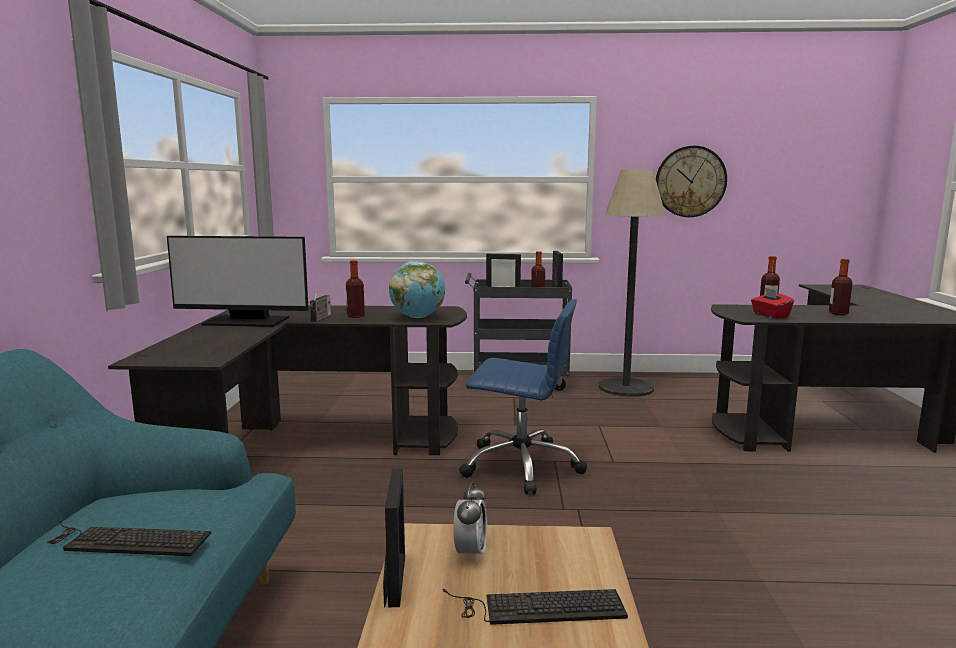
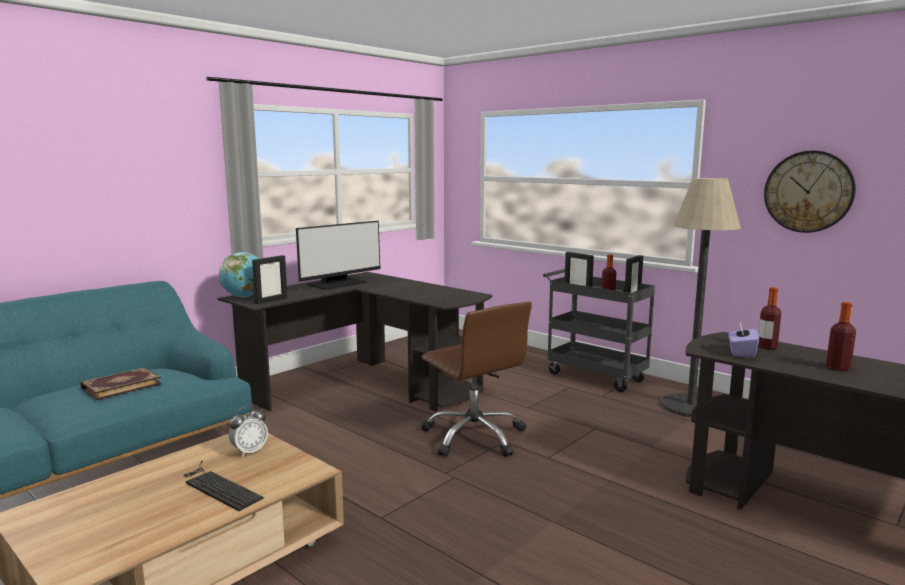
camera: 40 degrees right, 0 degrees up
keyboard [47,519,211,556] -> book [80,367,162,400]
monitor [167,236,309,327] -> monitor turned 90 degrees counterclockwise [296,221,380,290]
radio [310,288,331,322] -> none
bottle [346,260,365,318] -> none
picture frame [383,469,405,608] -> picture frame moved to [252,255,287,304]
globe [389,261,445,318] -> globe moved to [219,252,259,297]
blue office chair [459,299,587,494] -> brown office chair [421,302,532,457]
red tissue box [751,288,794,319] -> purple tissue box [728,322,759,358]

